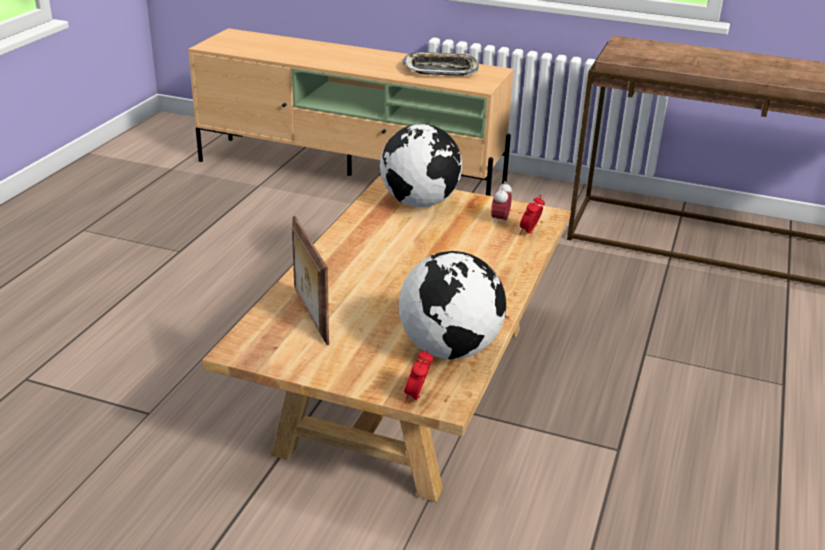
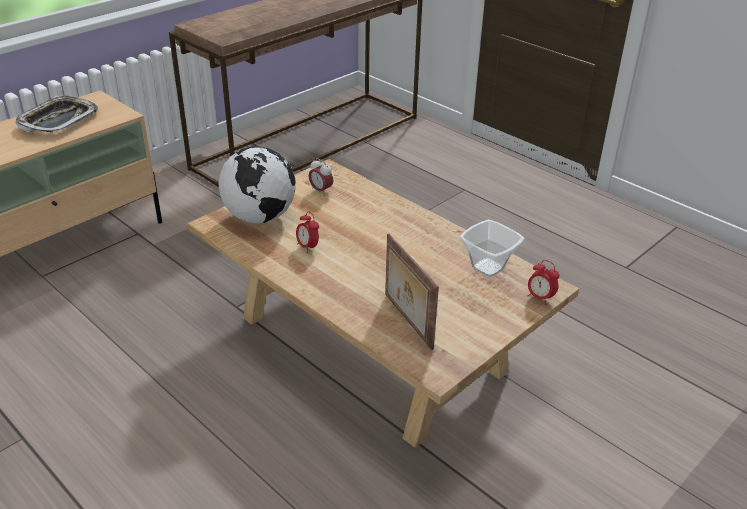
camera: 65 degrees left, 5 degrees up
picture frame [292,216,329,345] -> picture frame turned 60 degrees clockwise [385,234,439,350]
globe [399,251,506,359] -> bowl [459,219,525,277]
alarm clock [520,194,545,235] -> alarm clock moved to [296,211,319,253]

